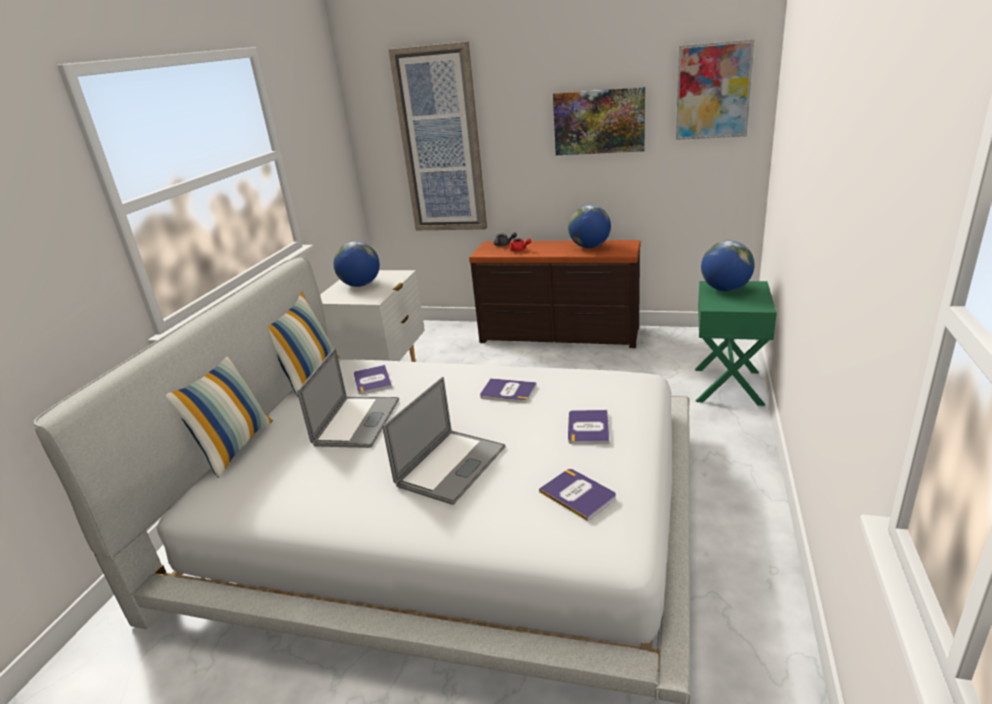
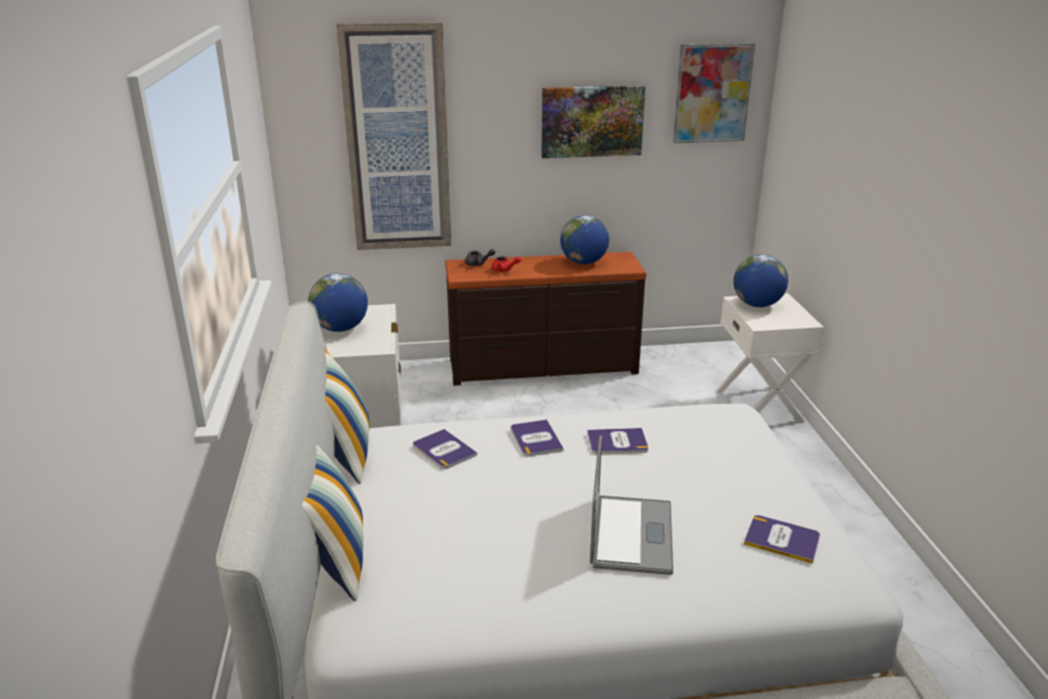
camera: 25 degrees left, 0 degrees up
laptop [297,348,399,448] -> none
book [568,410,610,444] -> book moved to [511,419,564,457]
green nightstand [695,281,777,406] -> white nightstand [715,293,824,423]

